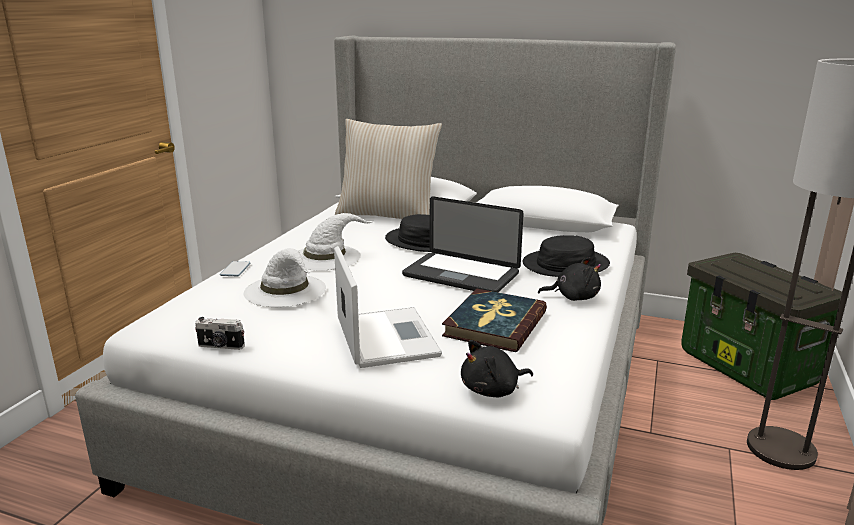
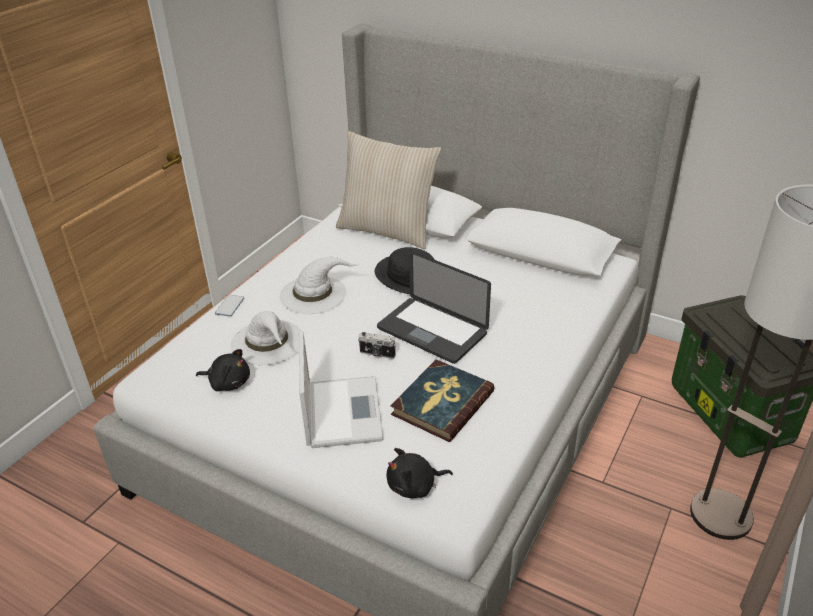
camera: 10 degrees right, 15 degrees up
camera [195,317,245,350] -> camera moved to [358,332,396,359]
black hat [522,235,610,277] -> none
black plush toy [538,257,601,301] -> black plush toy moved to [196,349,250,391]

